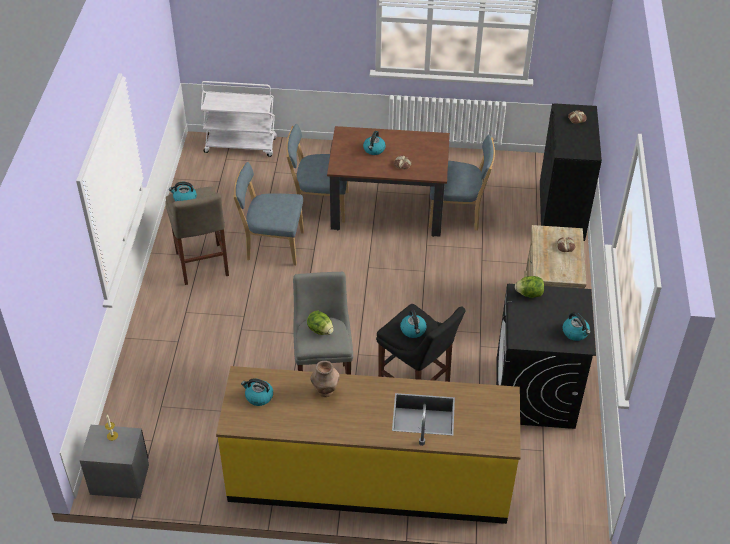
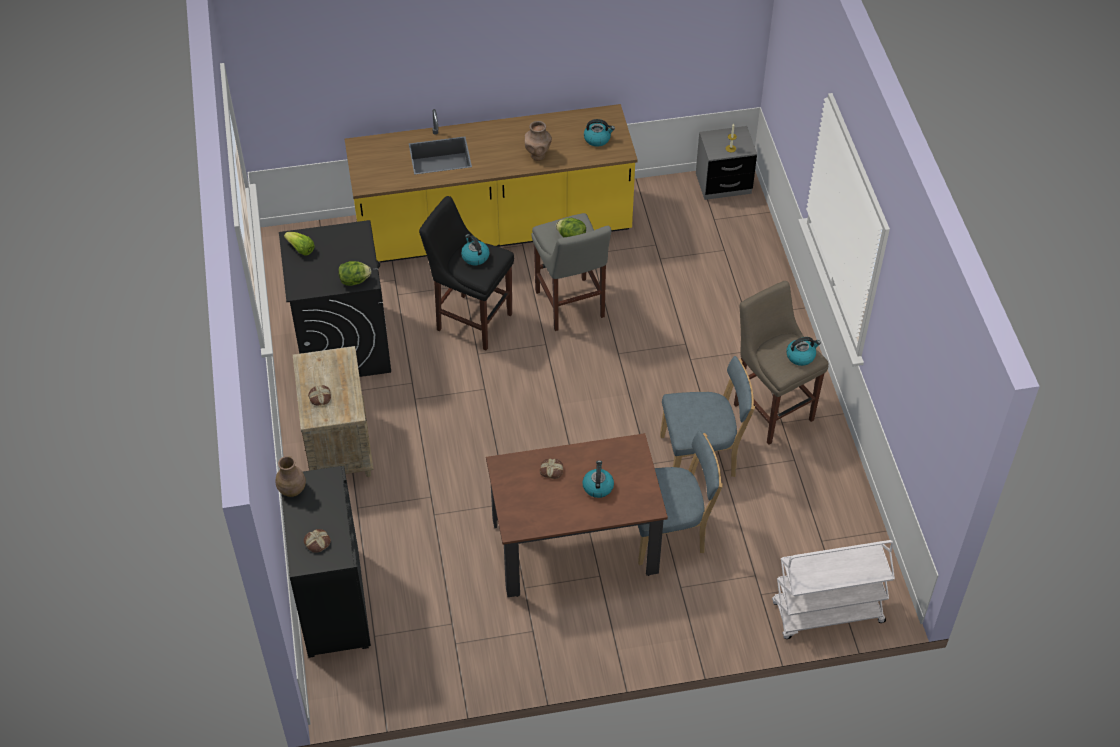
camera: 165 degrees right, 5 degrees up
blue chair [429,135,495,231] -> none
kettle [562,312,591,341] -> lettuce [284,232,315,256]
none -> brown vase [275,456,306,497]

